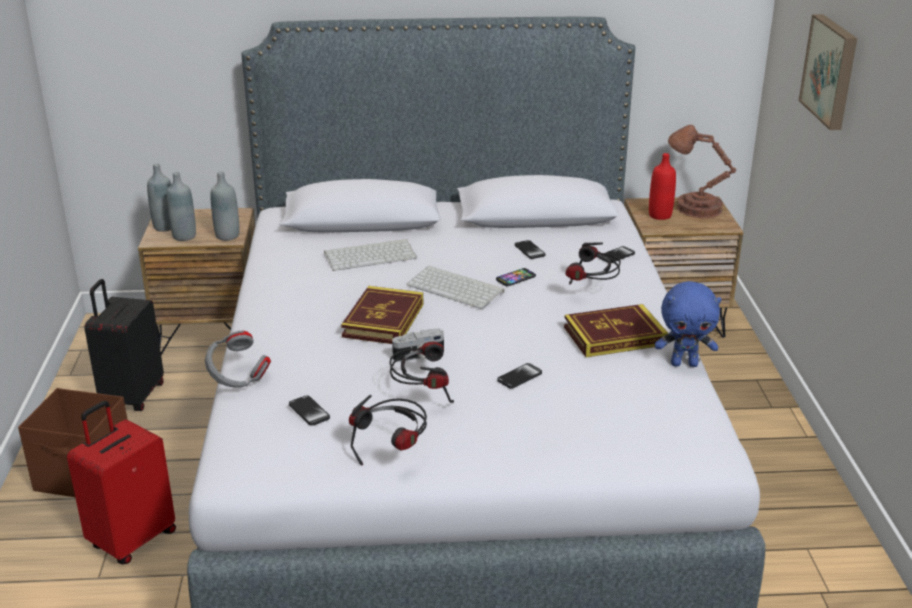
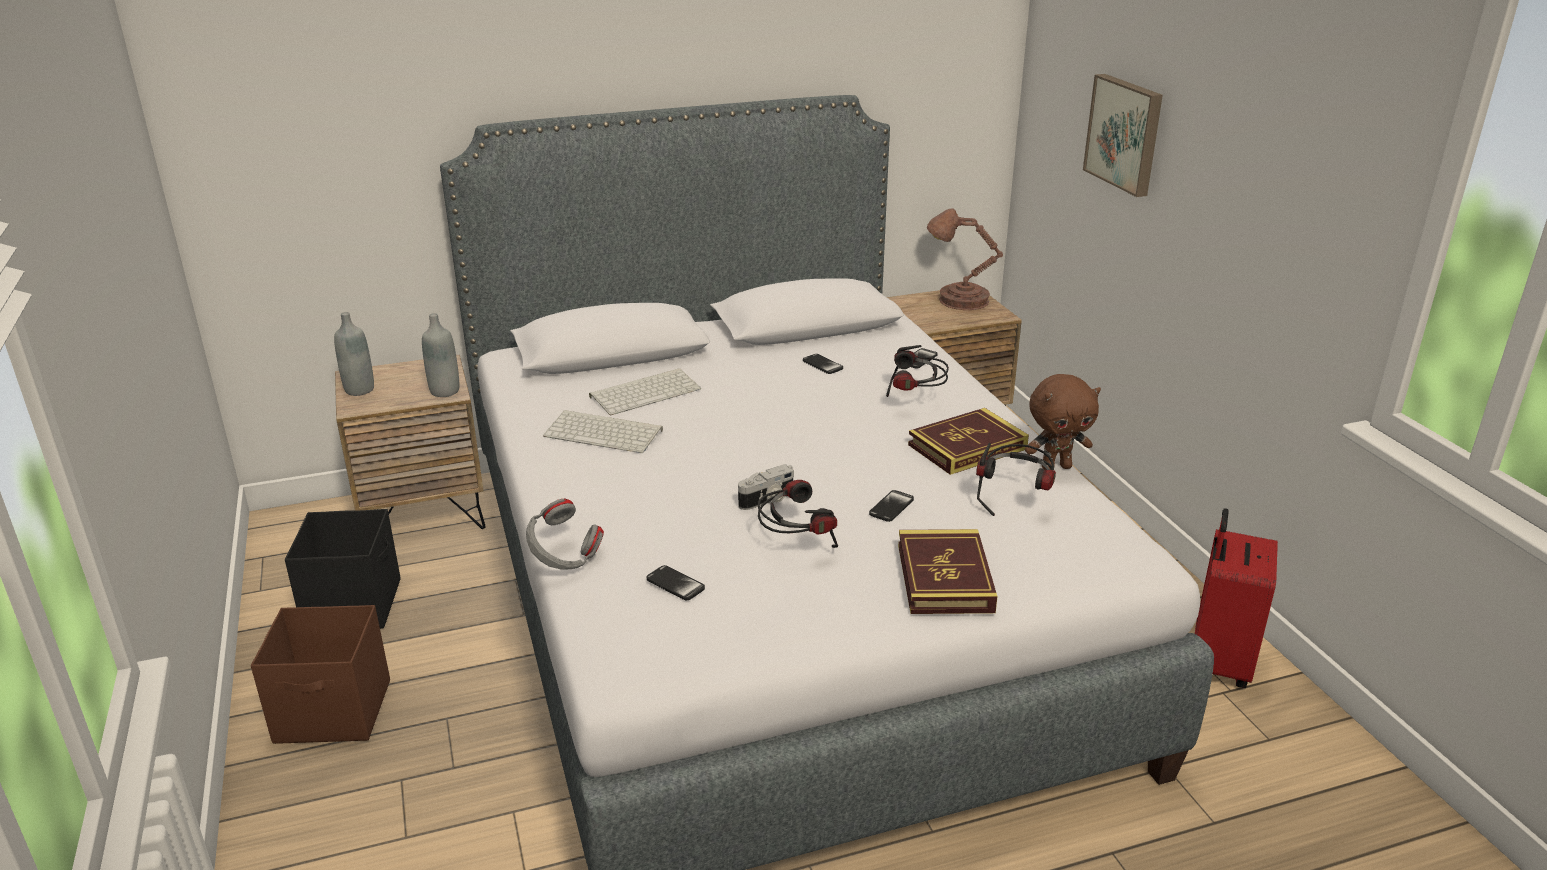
camera: 15 degrees left, 0 degrees up
red suitcase [67,401,176,564] -> red suitcase moved to [1195,508,1278,688]
black suitcase [84,279,164,411] -> black storage box [285,509,401,629]
grey bottle [167,172,196,241] -> none
book [341,286,423,344] -> book moved to [898,529,997,614]
headphones [349,395,427,466] -> headphones moved to [976,443,1056,516]
keyboard [407,265,505,309] -> keyboard moved to [543,410,663,453]
phone [496,268,536,286] -> none
red bottle [649,153,676,220] -> none
blue plush toy [655,281,722,367] -> brown plush toy [1025,374,1101,470]

